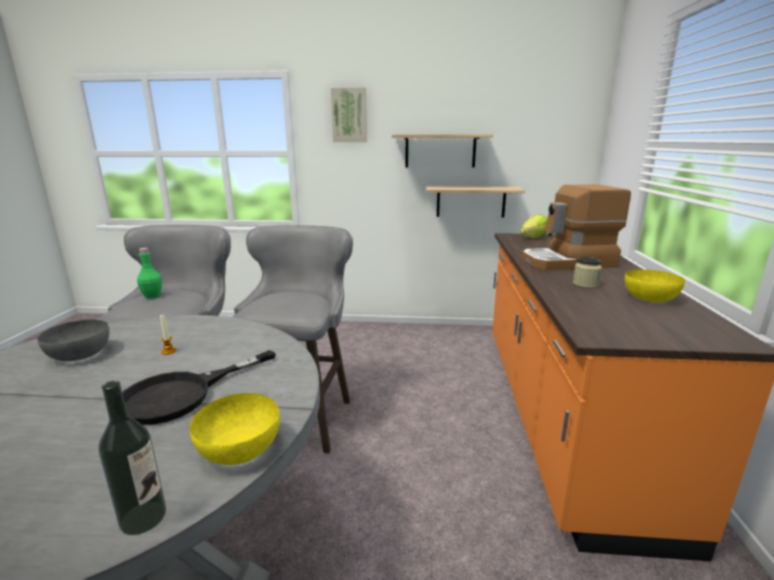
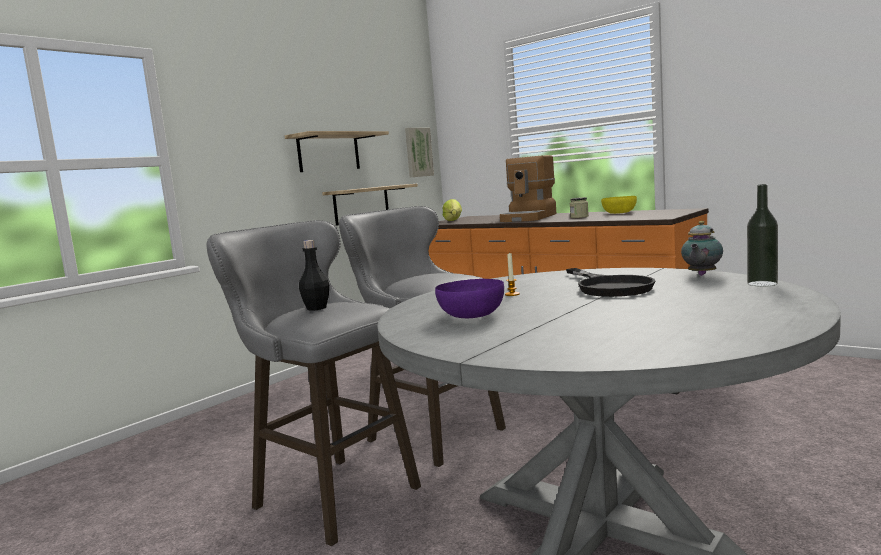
camera: 55 degrees left, 10 degrees down
grey bowl [37,320,109,361] -> purple bowl [435,279,504,318]
green bottle [137,248,162,298] -> black bottle [299,240,329,311]
yellow bowl [190,393,280,465] -> teapot [681,221,723,276]
picture [331,87,367,142] -> picture moved to [405,128,434,177]

